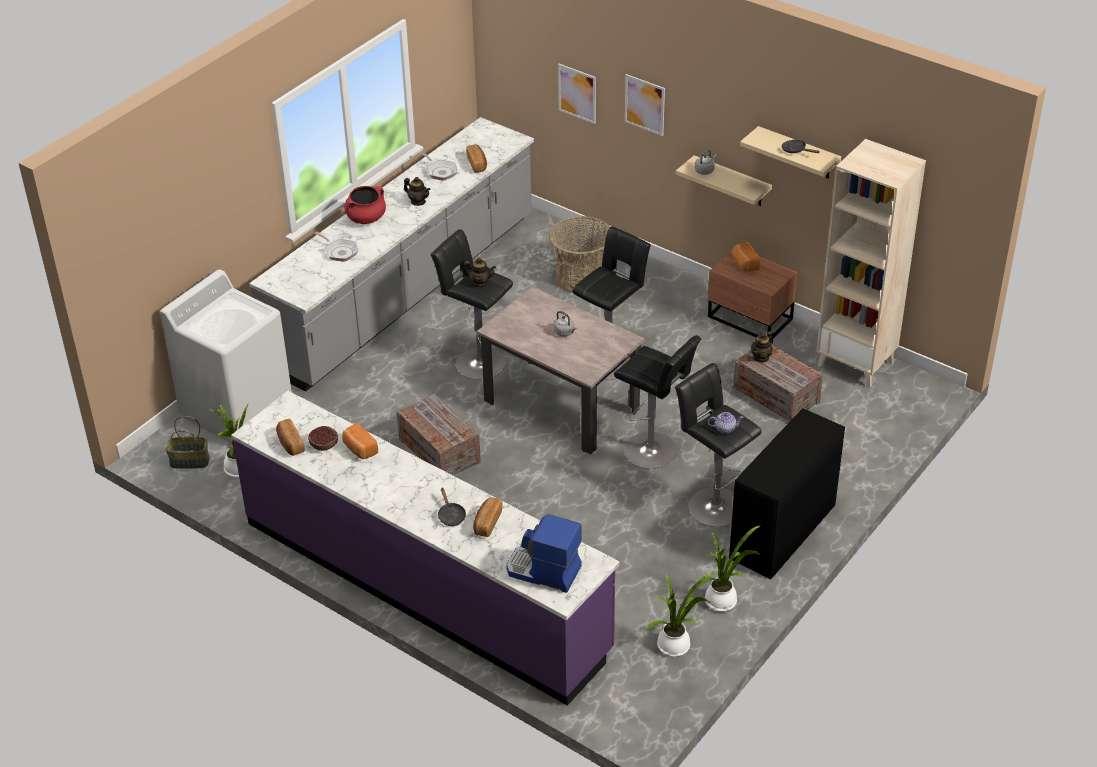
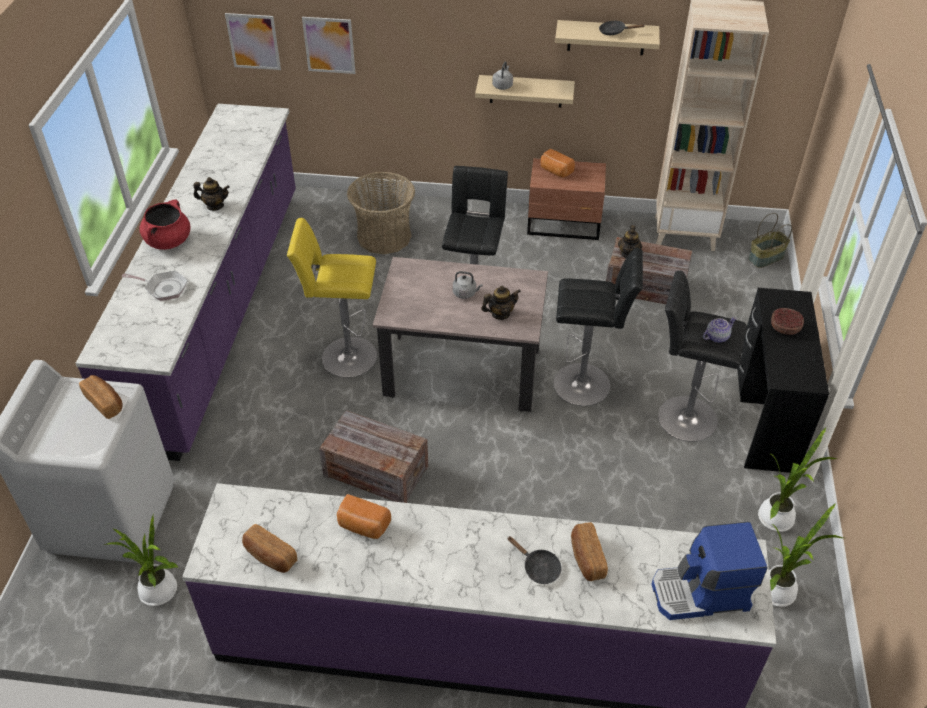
camera: 30 degrees left, 5 degrees up
basket [166,416,210,469] -> basket moved to [748,213,792,268]
grey counter [249,117,534,392] -> purple counter [76,104,296,461]
bowl [308,426,338,451] -> bowl moved to [771,308,804,335]
frying pan [419,151,457,180] -> none
black stool [430,229,513,380] -> yellow stool [287,218,377,378]
teapot [462,258,496,287] -> teapot moved to [481,286,521,320]
bread [466,144,487,173] -> bread moved to [79,375,123,419]
picture [625,74,665,136] -> picture moved to [225,13,281,70]

